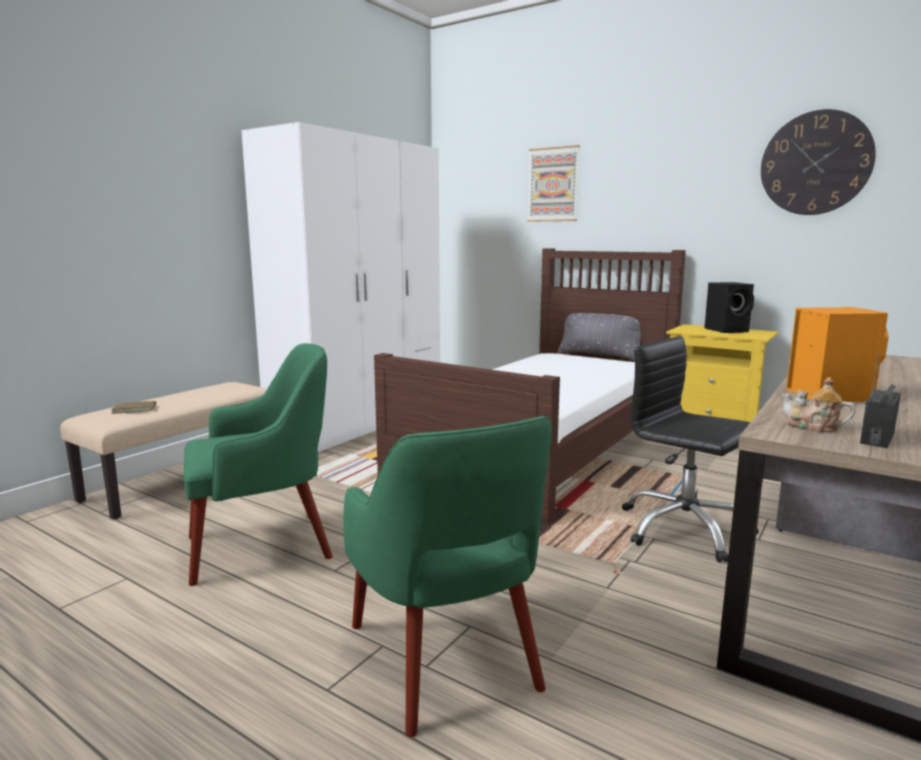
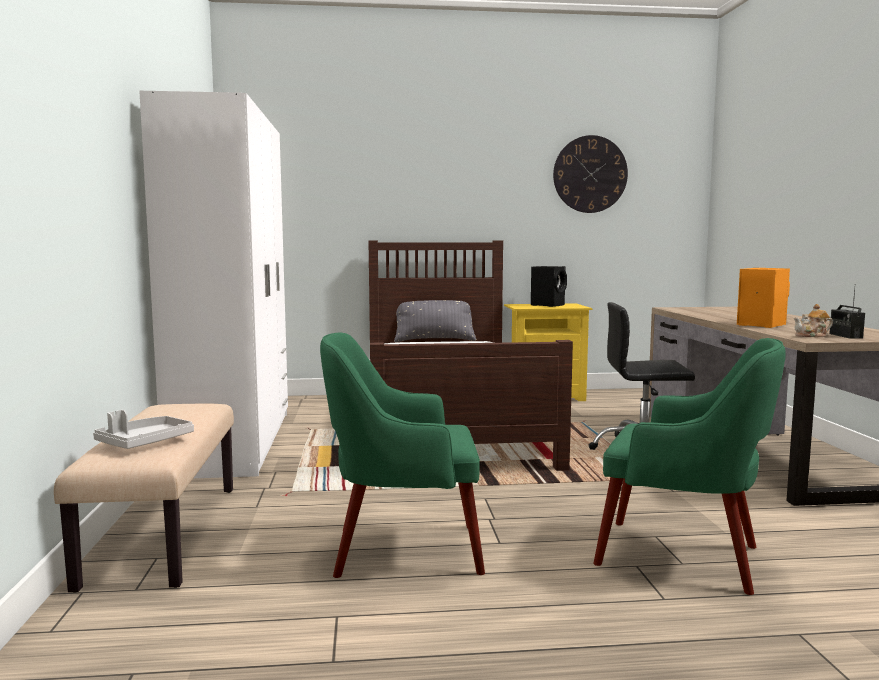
camera: 40 degrees left, 5 degrees down
brown book [111,401,156,414] -> grey tray [93,410,194,449]
green armchair [184,343,333,586] -> green armchair turned 120 degrees counterclockwise [320,333,485,578]
picture [527,145,580,222] -> none

